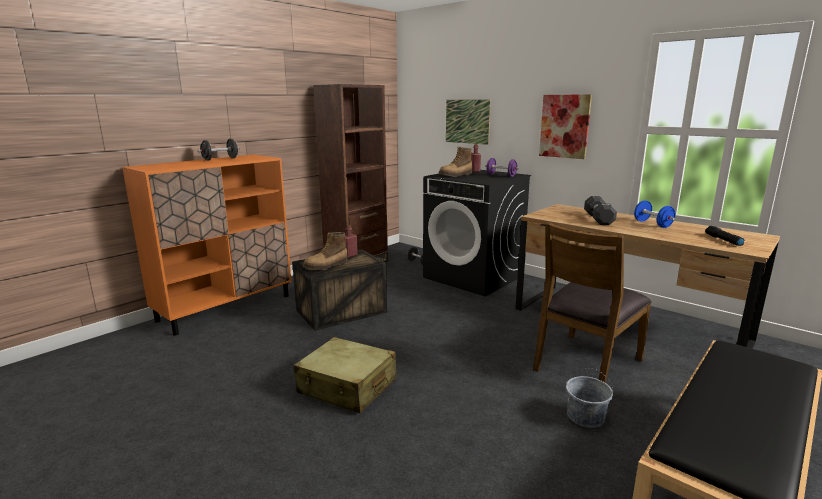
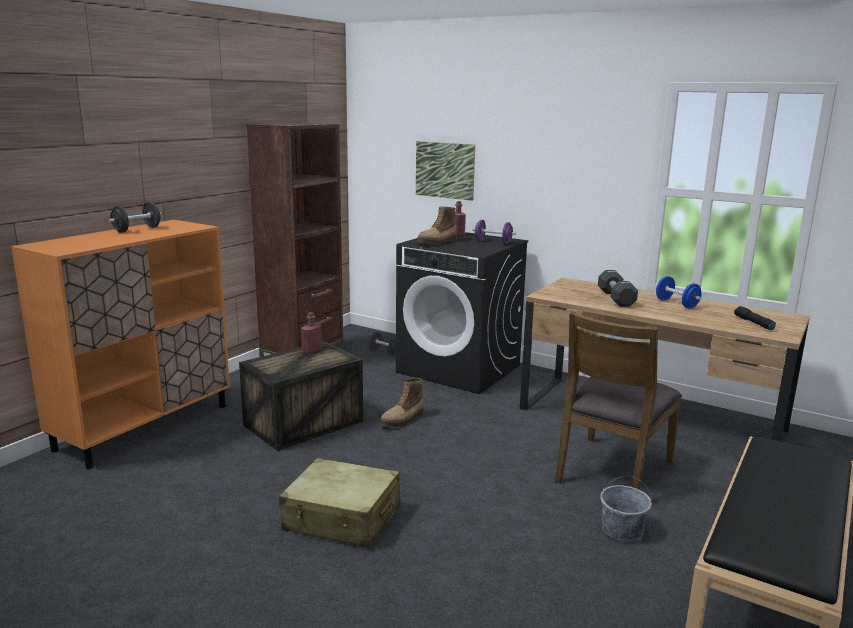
camera: 10 degrees left, 0 degrees up
boot [303,232,348,270] -> boot moved to [379,378,424,427]
picture [539,94,592,159] -> none

